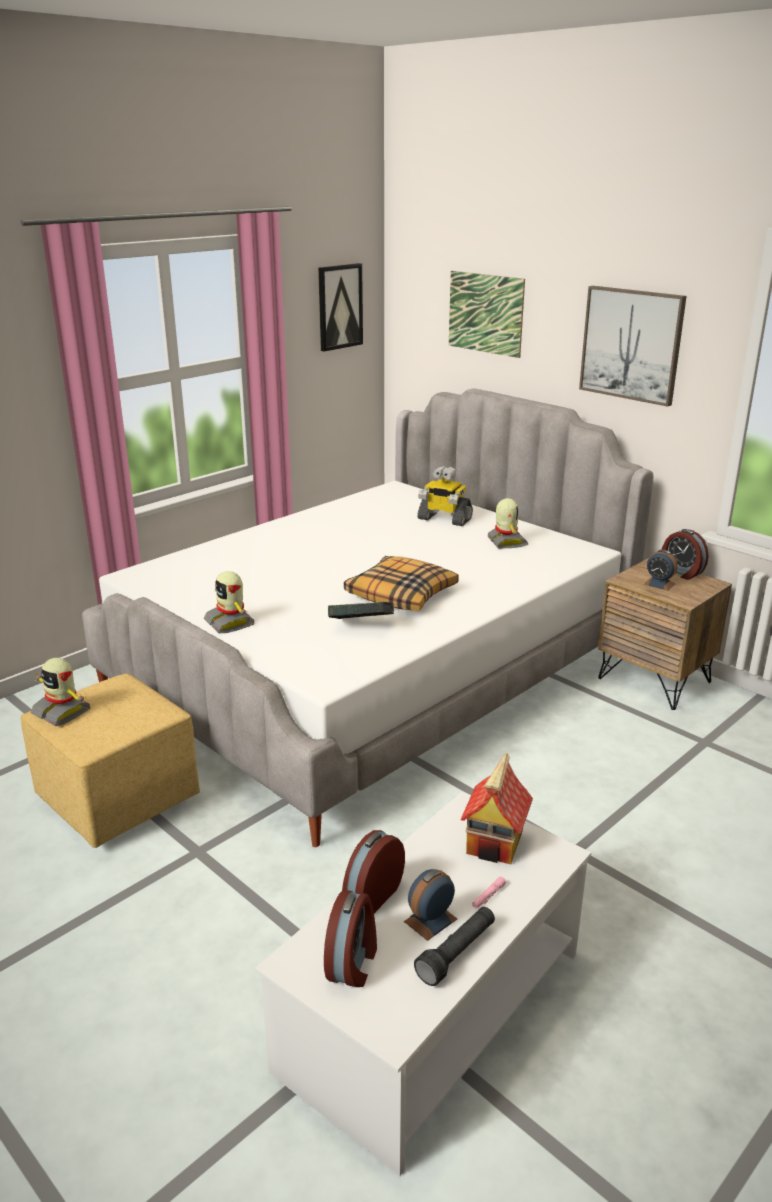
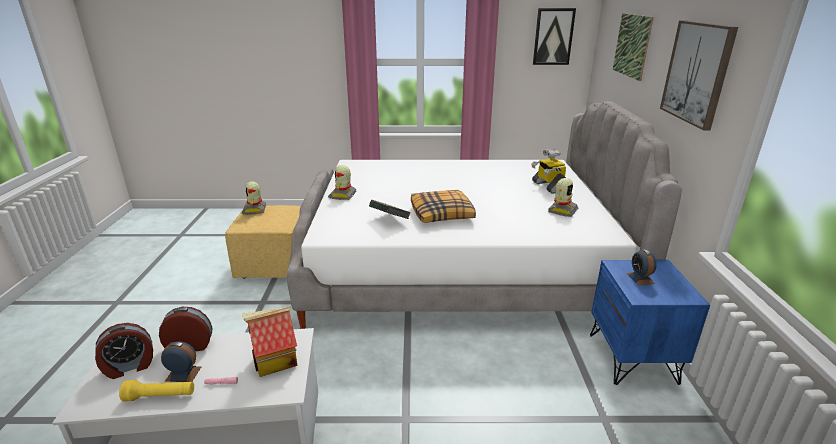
camera: 45 degrees right, 0 degrees up
black flashlight [414,907,495,986] -> yellow flashlight [119,380,194,402]
brown nightstand [598,558,732,710] -> blue nightstand [590,260,710,385]
alarm clock [662,529,708,580] -> none

